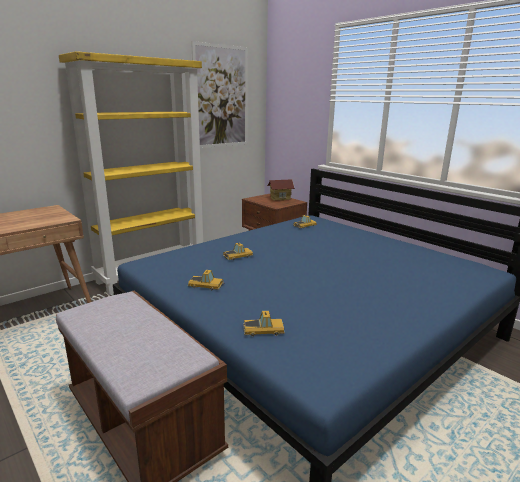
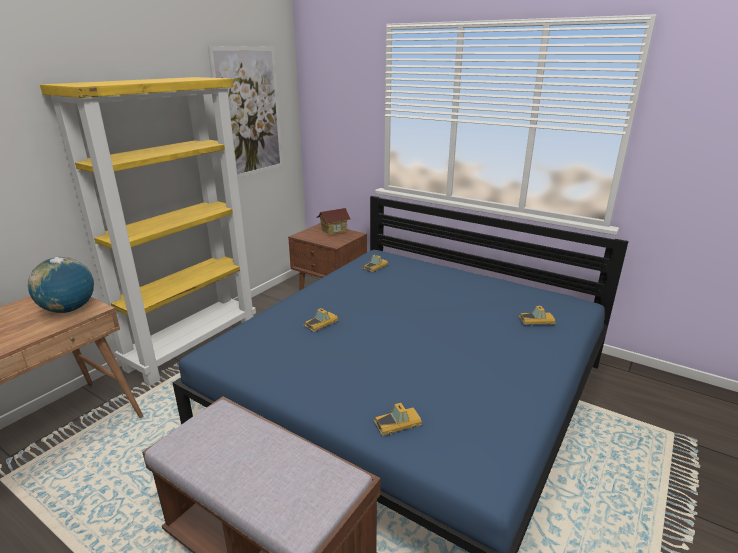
camera: 15 degrees left, 5 degrees up
toy car [188,270,224,290] -> toy car moved to [518,306,556,326]
none -> globe [28,257,94,313]

